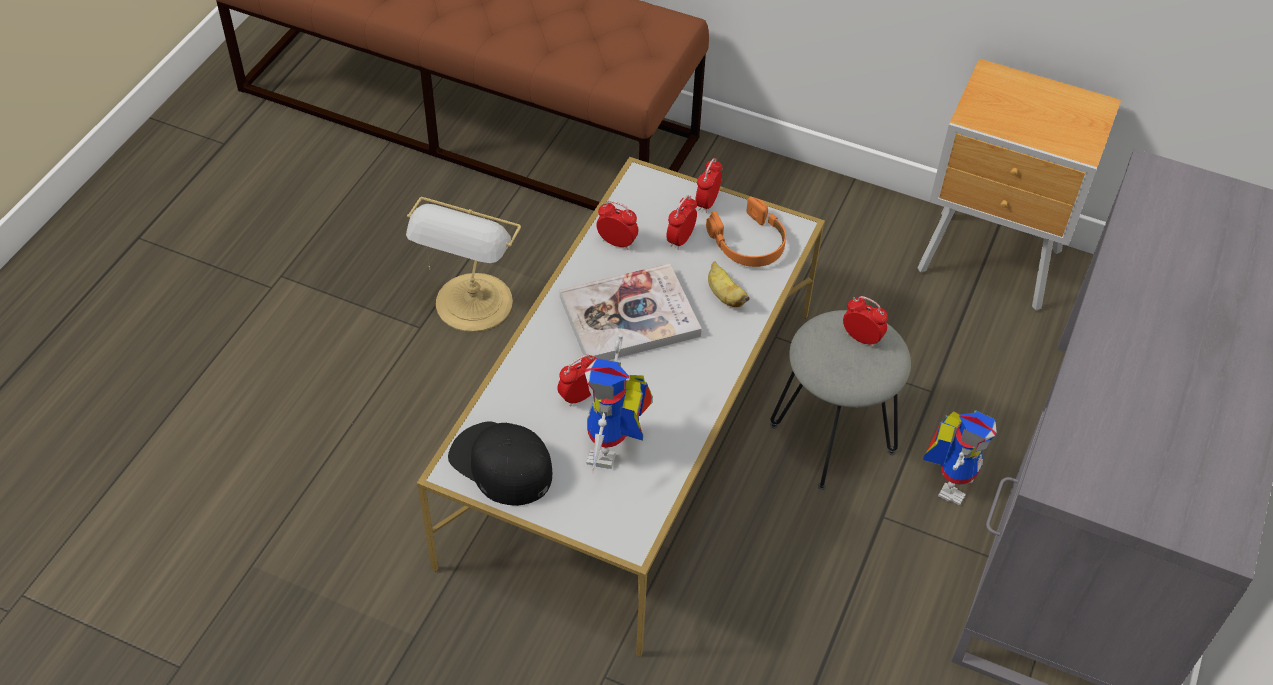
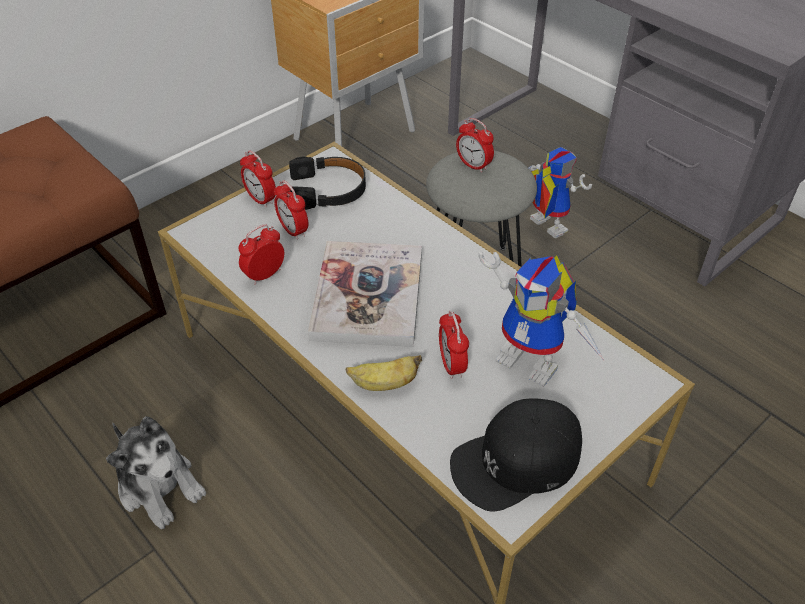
camera: 65 degrees left, 5 degrees down
table lamp [406,197,521,332] -> plush toy [106,416,206,529]
orange headphones [706,197,786,267] -> black headphones [289,156,366,210]
banana [708,262,750,307] -> banana moved to [346,355,422,391]
alarm clock [843,296,888,348] -> alarm clock turned 105 degrees counterclockwise [456,118,494,173]

